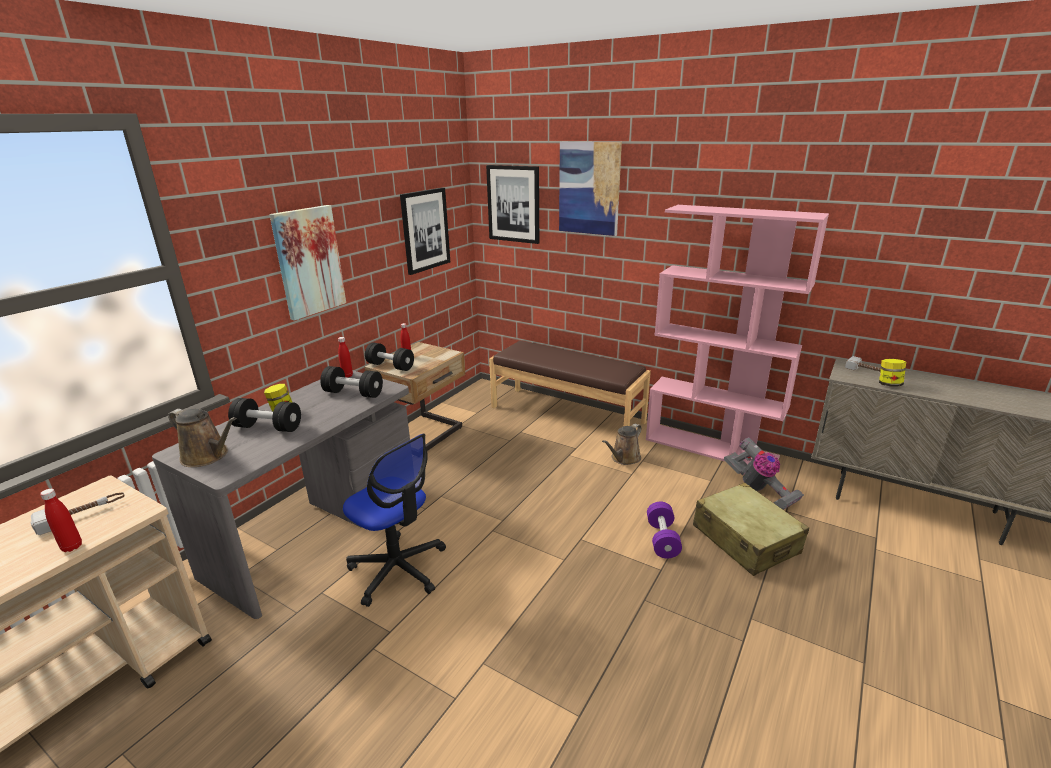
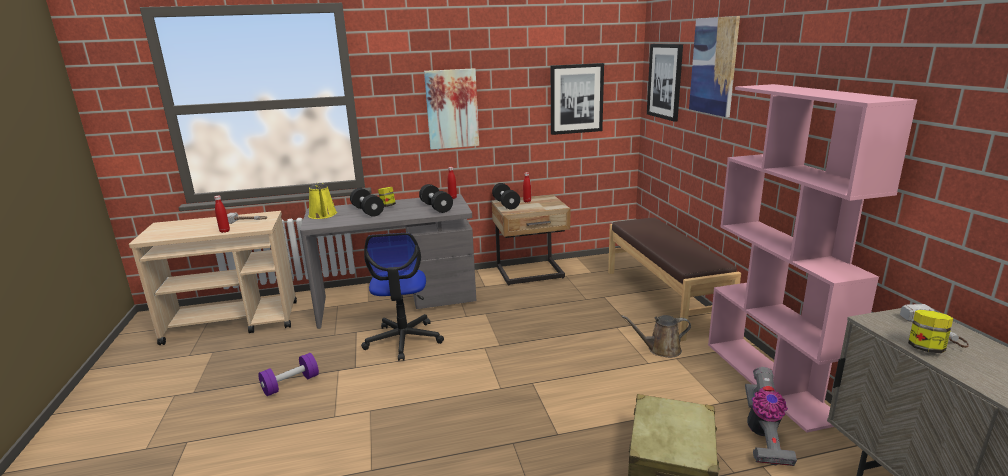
camera: 45 degrees right, 5 degrees down
brown watering can [168,409,237,467] -> yellow watering can [308,182,337,219]
purple dumbbell [647,502,682,559] -> purple dumbbell moved to [258,353,319,396]

